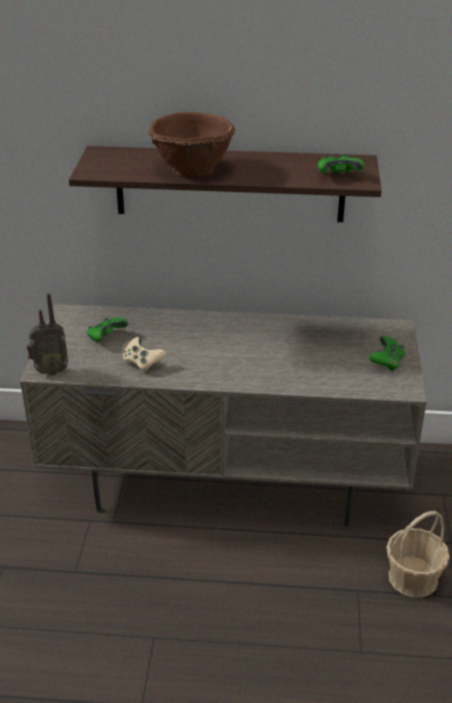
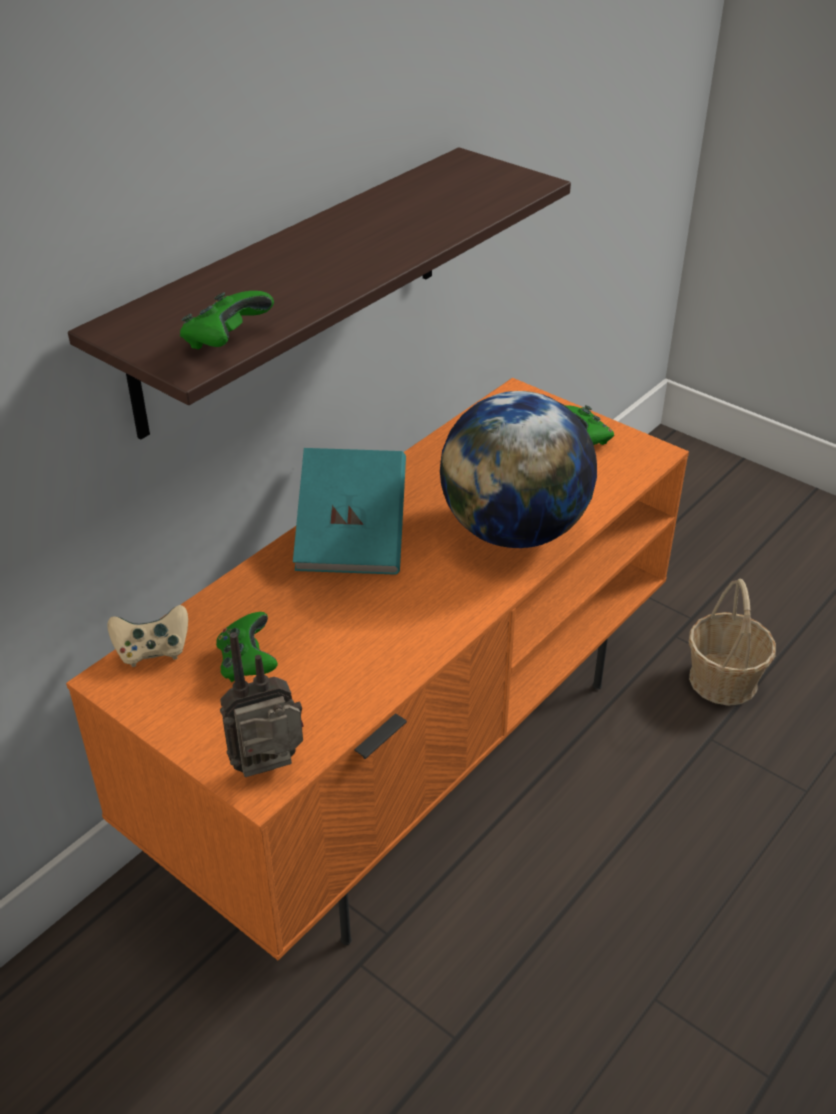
camera: 55 degrees left, 5 degrees up
grey tv stand [20,304,427,527] -> orange tv stand [66,378,689,960]
radio [27,293,68,376] -> radio turned 135 degrees counterclockwise [220,632,304,777]
beige game controller [123,337,166,372] -> beige game controller moved to [107,605,188,667]
brown bowl [149,112,235,177] -> none
green game controller [318,154,365,174] -> green game controller moved to [180,291,274,350]
none -> turquoise book [293,448,406,575]
none -> globe [440,391,597,548]

